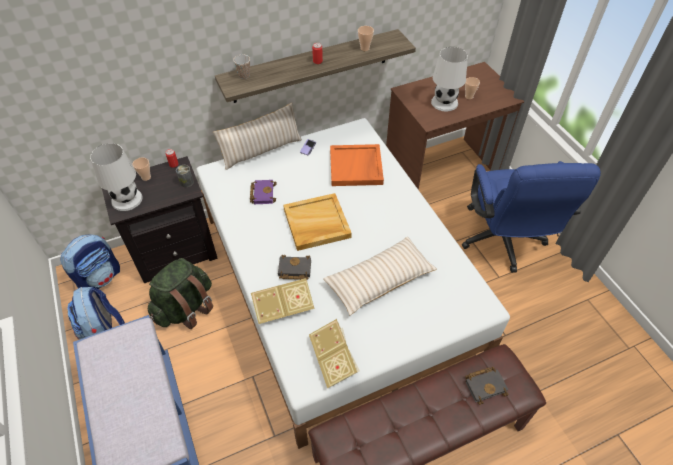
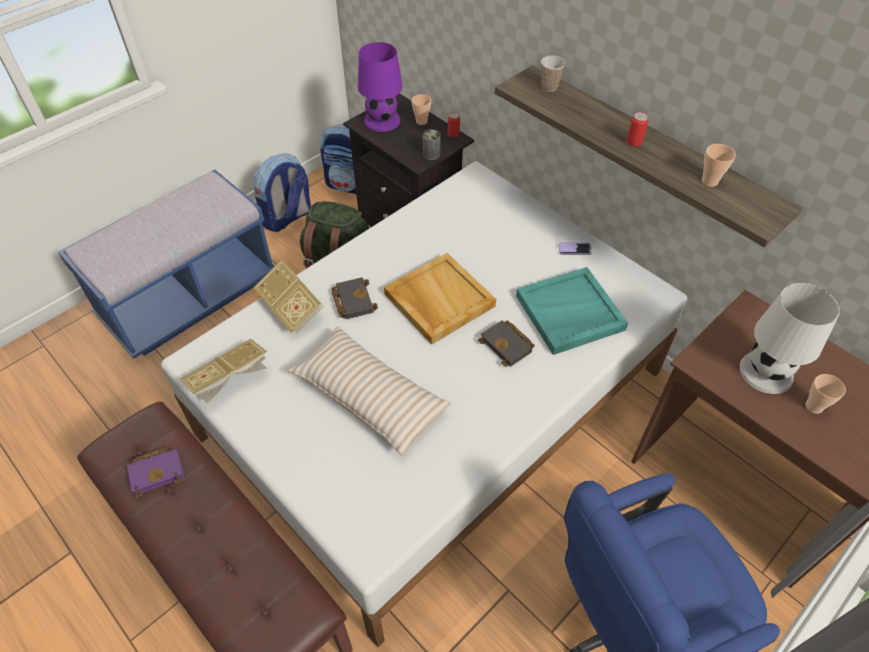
camera: 70 degrees right, 0 degrees up
white table lamp [90,143,143,211] -> purple table lamp [358,42,402,132]
beige pillow [213,103,302,170] -> none
purple book [250,180,277,204] -> purple book moved to [127,446,184,498]
orange tray [330,144,384,186] -> turquoise tray [516,267,628,355]
black book [465,367,509,405] -> black book moved to [478,320,535,367]

